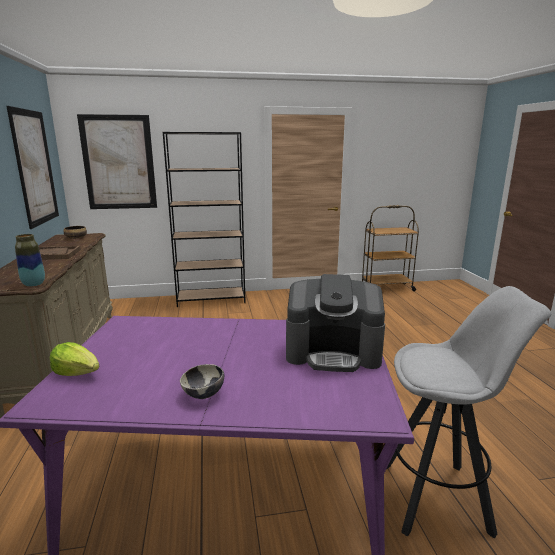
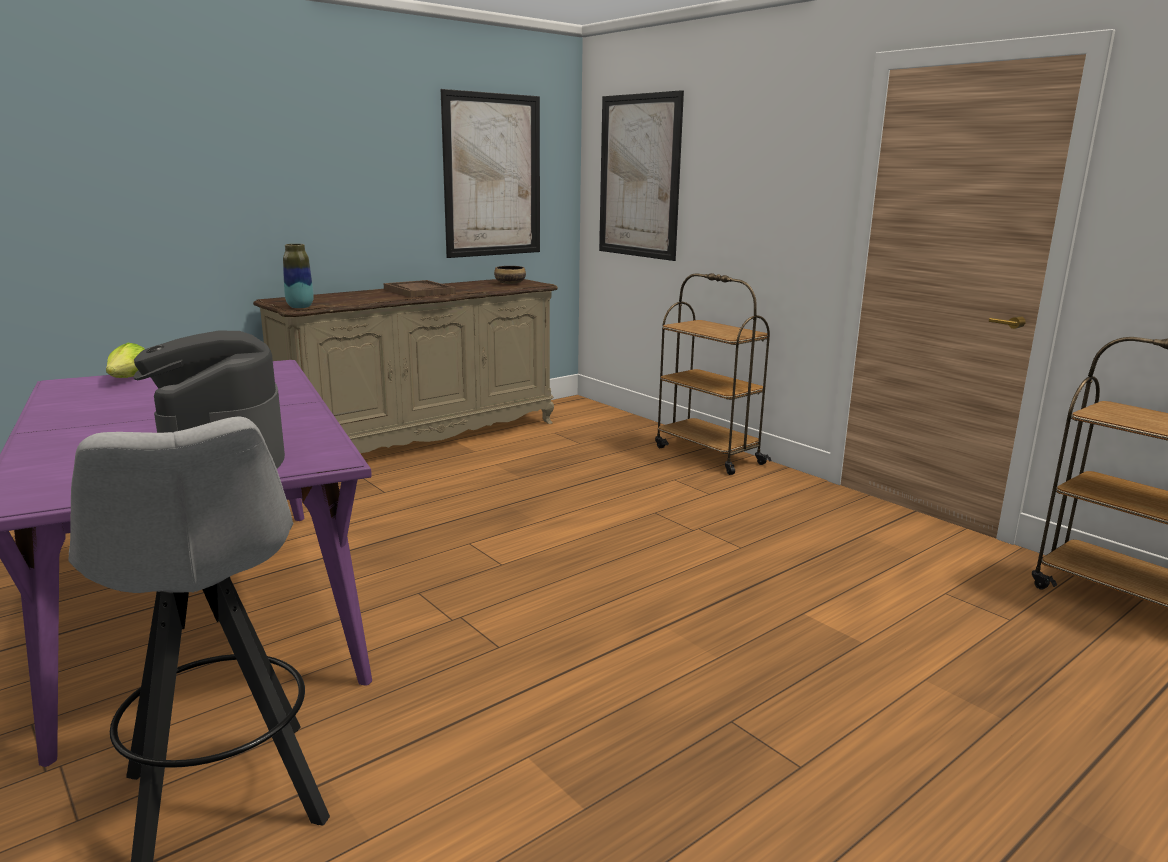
camera: 60 degrees right, 0 degrees up
beige bookcase [163,132,245,307] -> brown cart [655,273,771,475]
bowl [180,364,224,399] -> none

